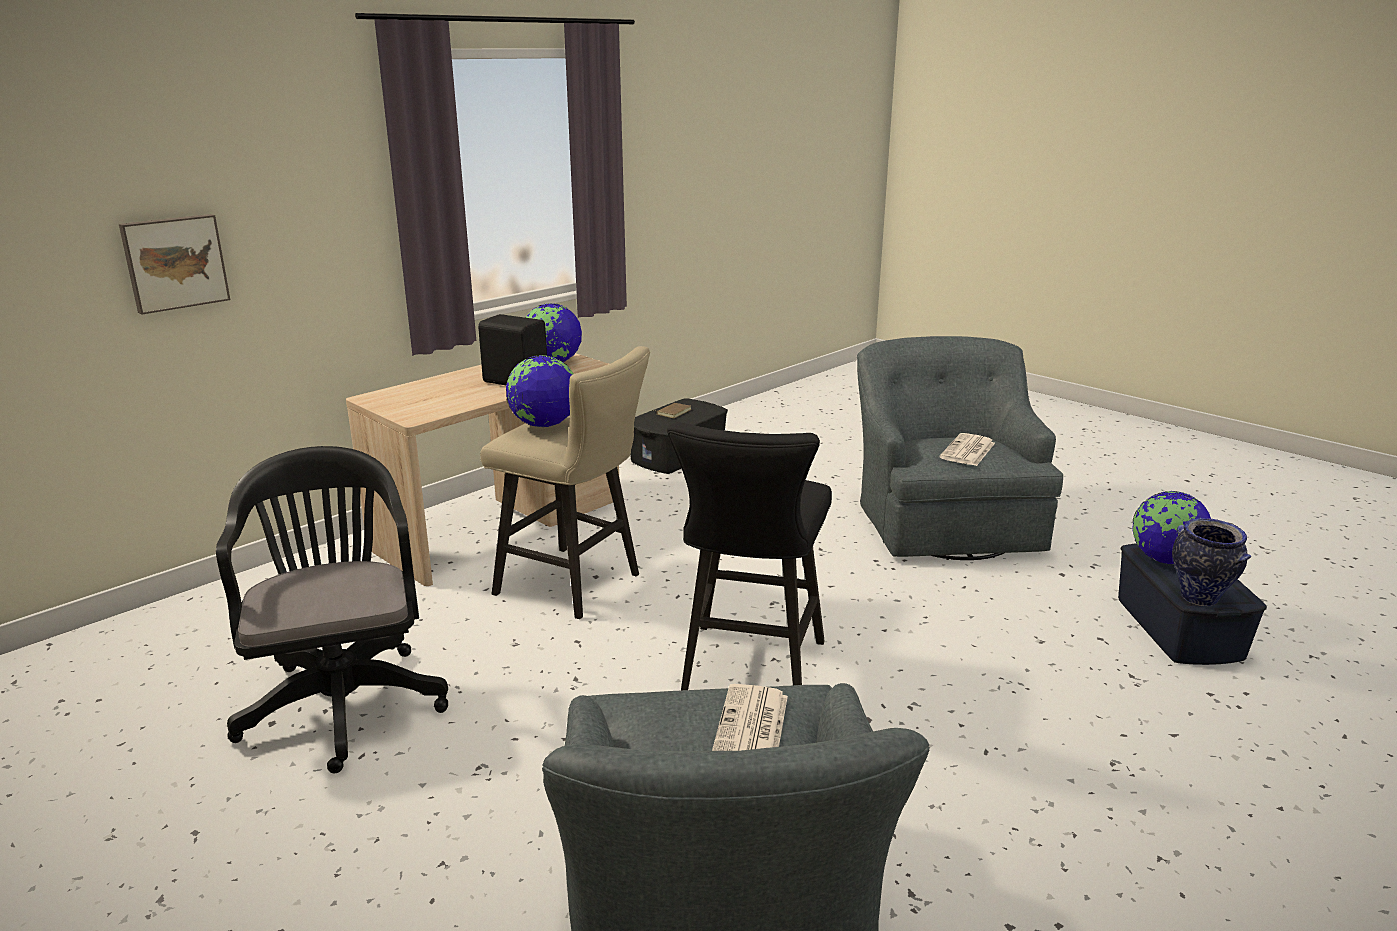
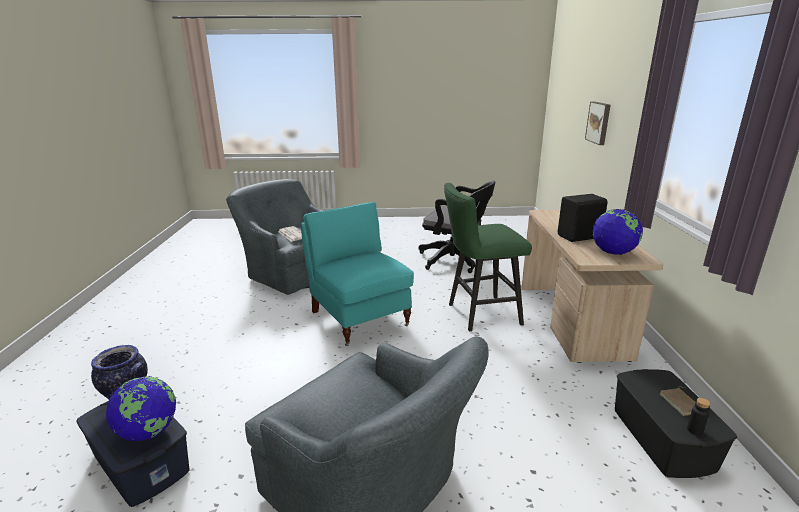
camera: 135 degrees right, 0 degrees up
beige stool [480,346,650,619] -> green stool [444,183,532,331]
globe [506,355,574,427] -> none
black stool [667,422,832,690] -> turquoise armchair [301,202,414,346]
newspaper [939,433,995,466] -> none
none -> black bottle [687,398,710,435]

